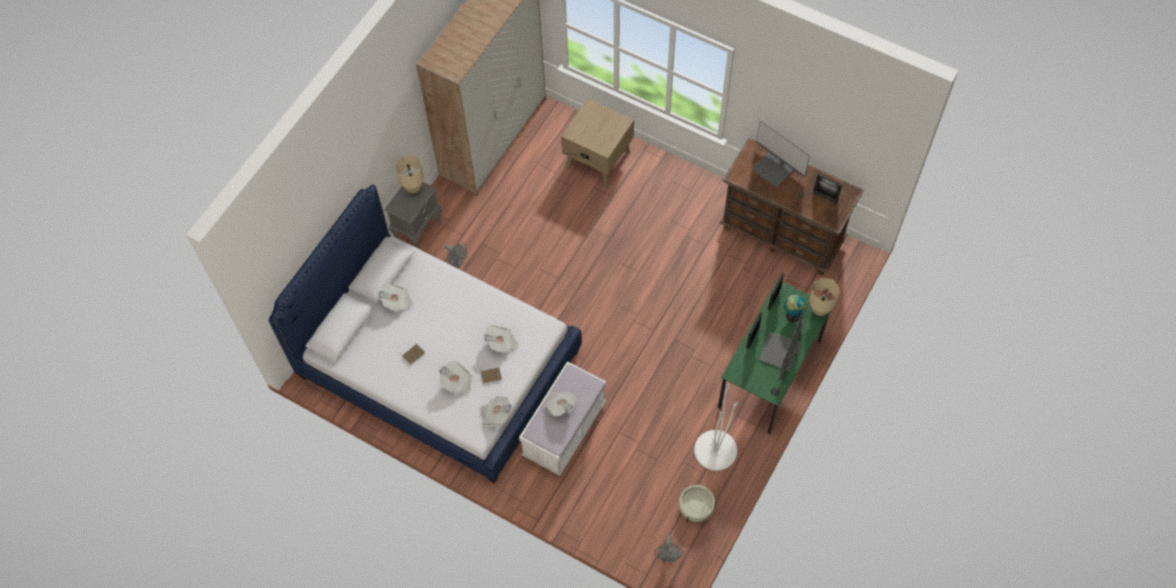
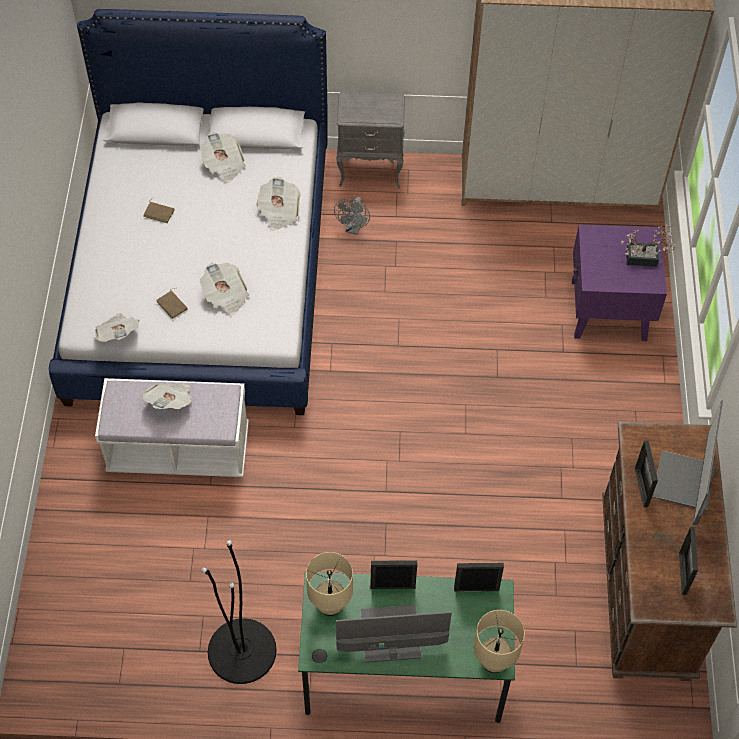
camera: 60 degrees right, 5 degrees down
beige table lamp [396,155,424,195] -> beige table lamp moved to [306,552,353,616]
newspaper [439,361,472,394] -> newspaper moved to [256,177,301,231]
beige nightstand [561,98,634,186] -> purple nightstand [572,225,667,341]
grey fan [654,535,684,562] -> none
beige planter [679,485,716,523] -> none
white floor lamp [694,384,739,471] -> black floor lamp [202,540,276,684]
globe [784,295,806,322] -> none
none -> potted plant [621,224,675,267]
none -> picture frame [635,440,658,507]

